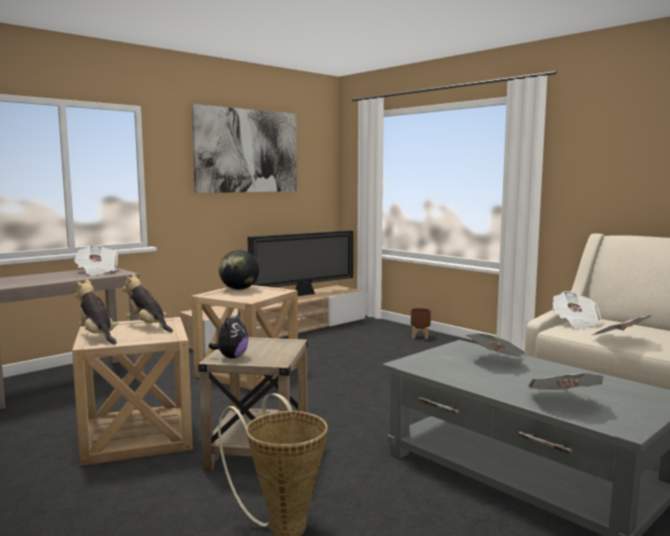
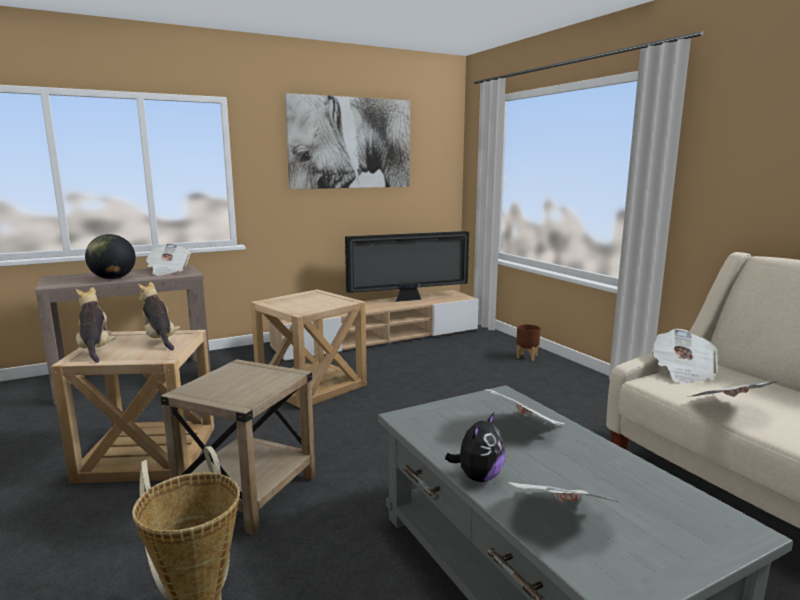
camera: 15 degrees right, 5 degrees up
plush toy [208,313,248,358] -> plush toy moved to [445,412,505,482]
globe [219,250,259,290] -> globe moved to [85,234,136,279]

